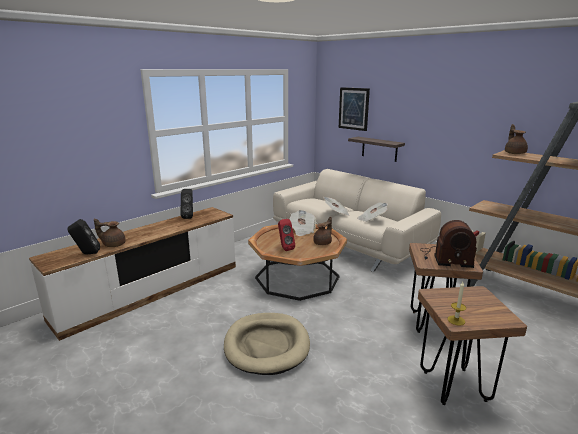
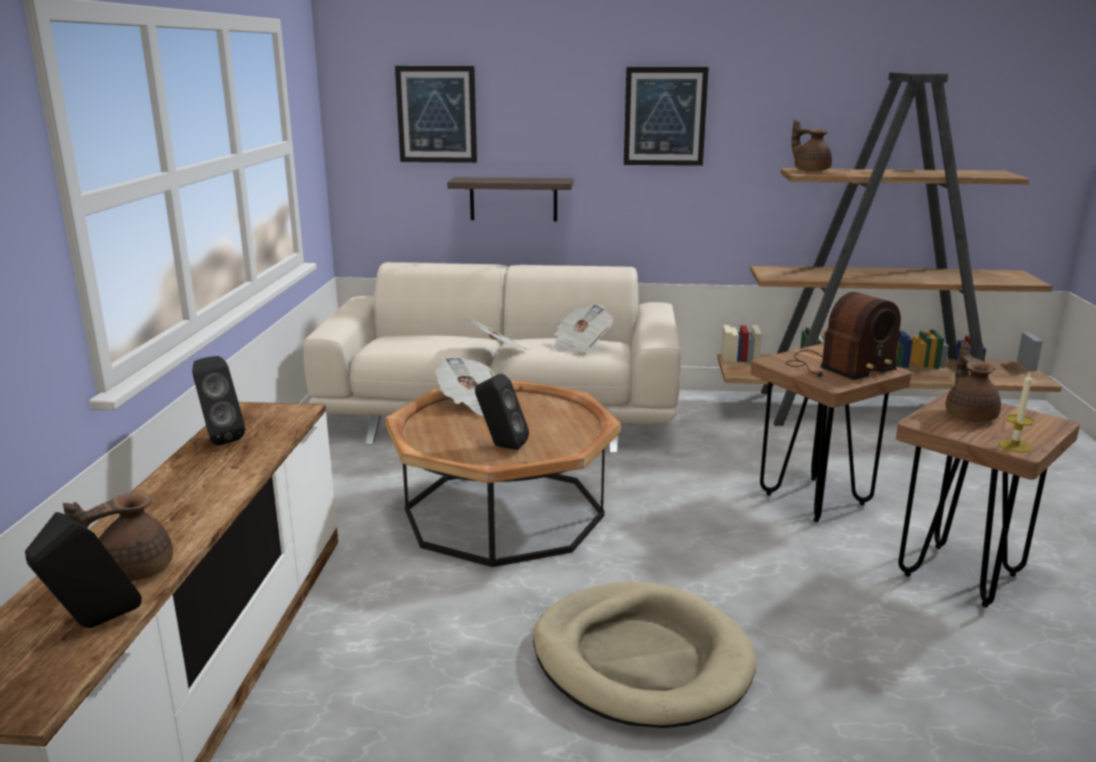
camera: 40 degrees left, 0 degrees up
red speaker [278,219,295,251] -> black speaker [475,373,529,450]
brown teapot [313,216,332,245] -> brown teapot moved to [946,341,1001,422]
none -> picture [624,67,709,166]

